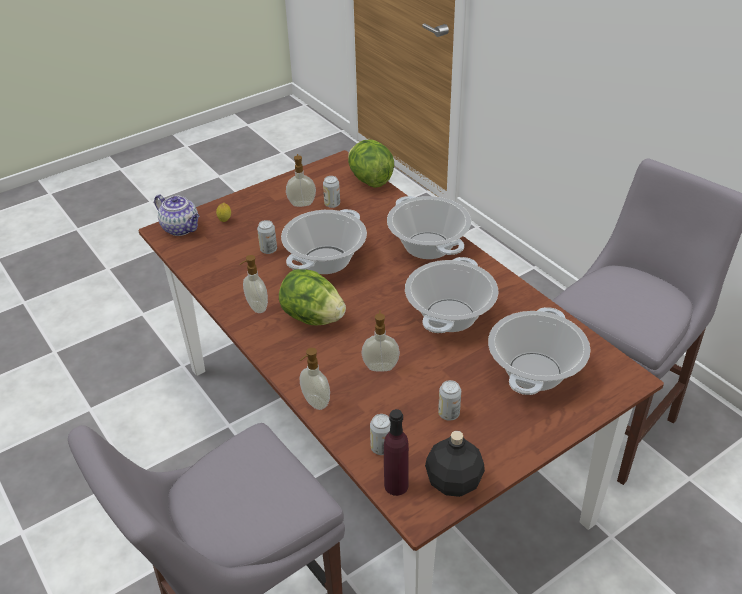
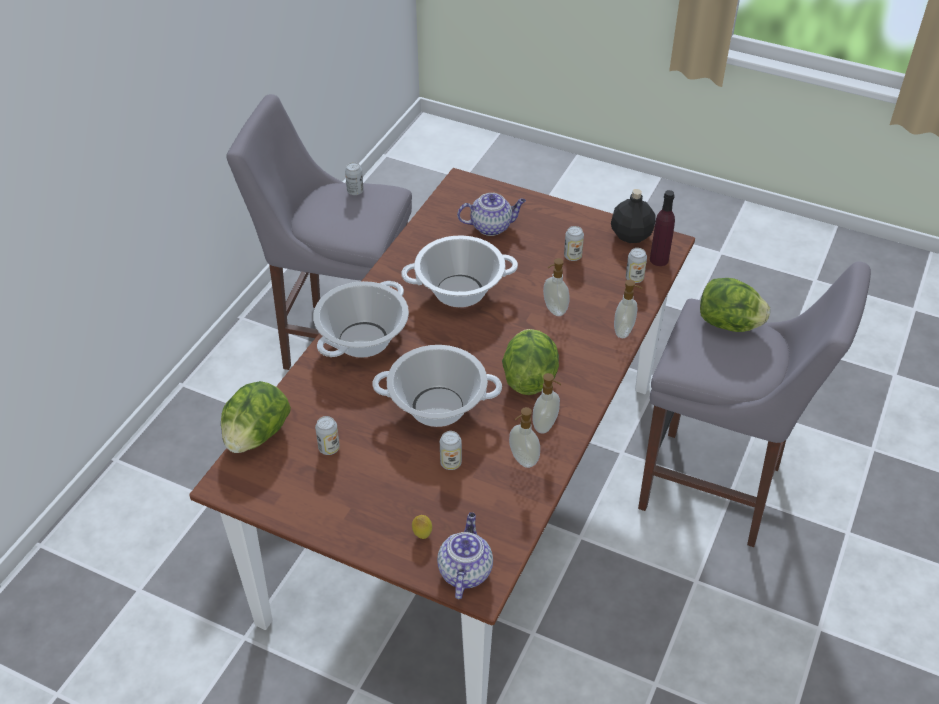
camera: 120 degrees left, 5 degrees up
soap dispenser [286,154,316,207] -> soap dispenser moved to [509,407,540,468]
cooking pot [488,307,591,395] -> teapot [457,193,526,236]
none -> can [345,162,364,195]
none -> lettuce [700,278,770,332]

